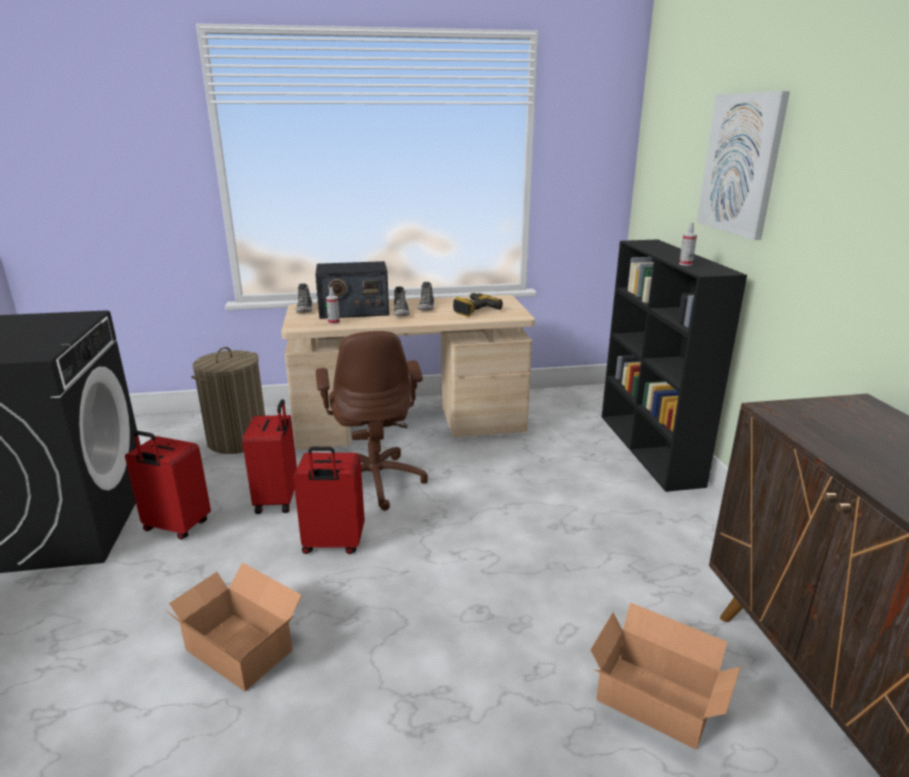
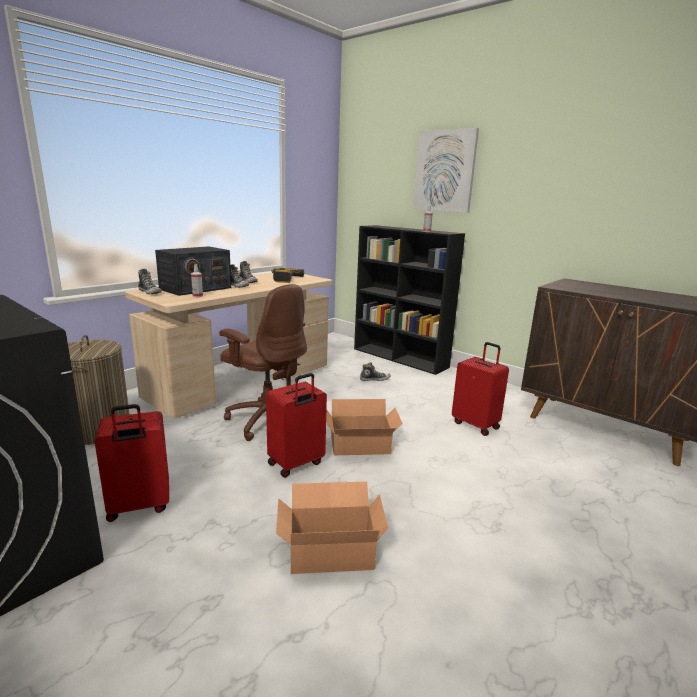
camera: 40 degrees left, 5 degrees down
red suitcase [242,399,297,514] -> red suitcase moved to [452,342,509,436]
cardboard box [590,602,740,750] -> cardboard box moved to [326,399,403,455]
none -> shoe [360,362,391,381]

